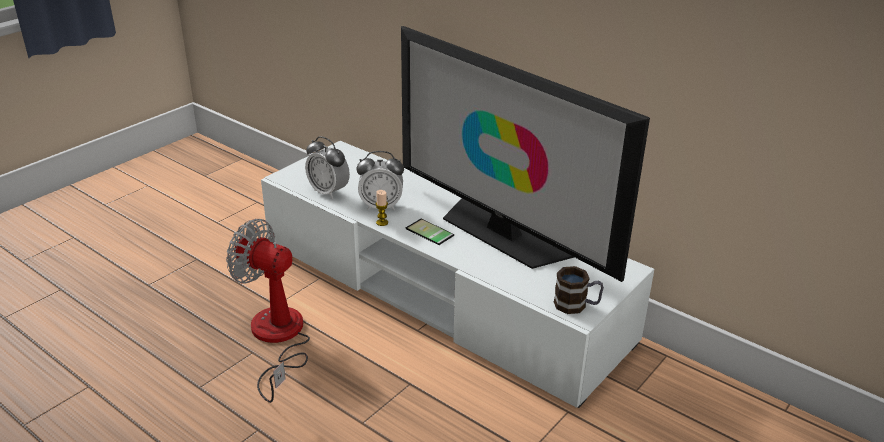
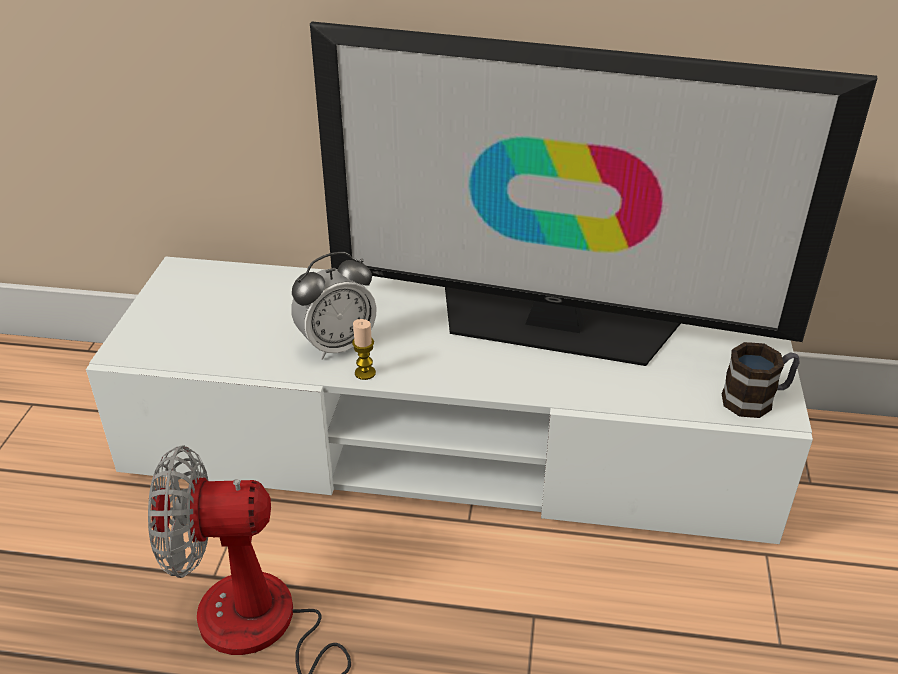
camera: 30 degrees left, 5 degrees up
alarm clock [305,136,350,199] -> none
phone [406,219,454,245] -> none

